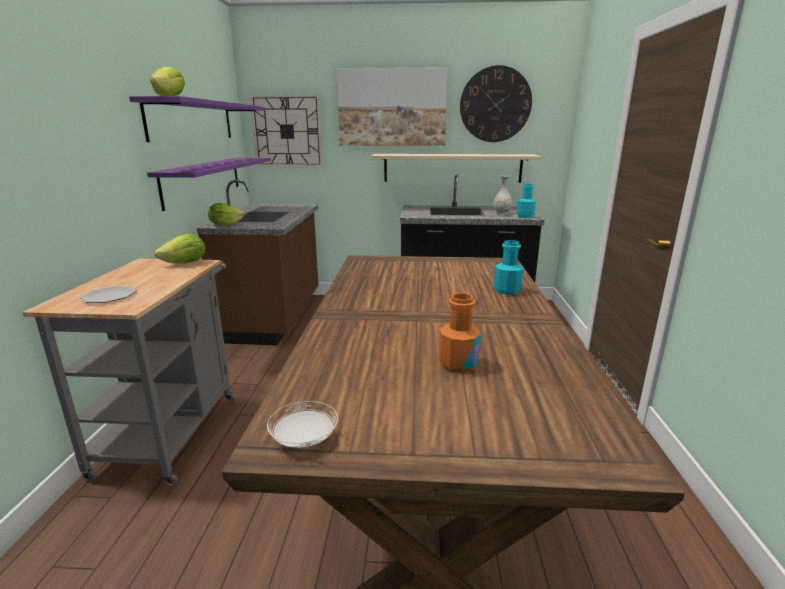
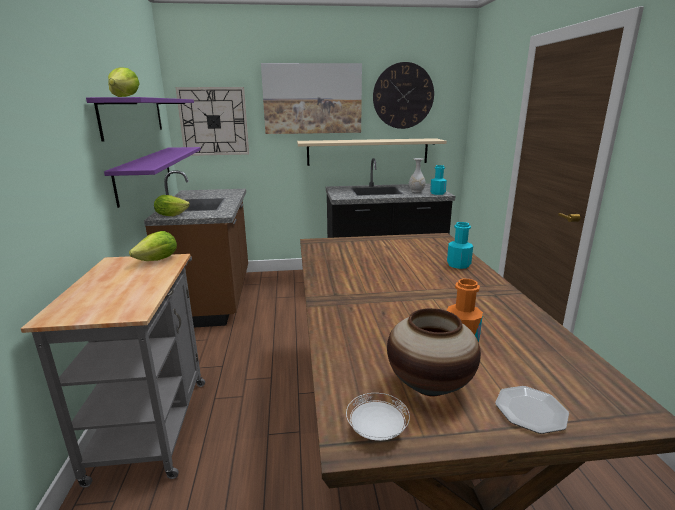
camera: 10 degrees left, 0 degrees up
plate [80,286,137,303] -> plate moved to [495,386,569,434]
none -> vase [387,308,481,397]

